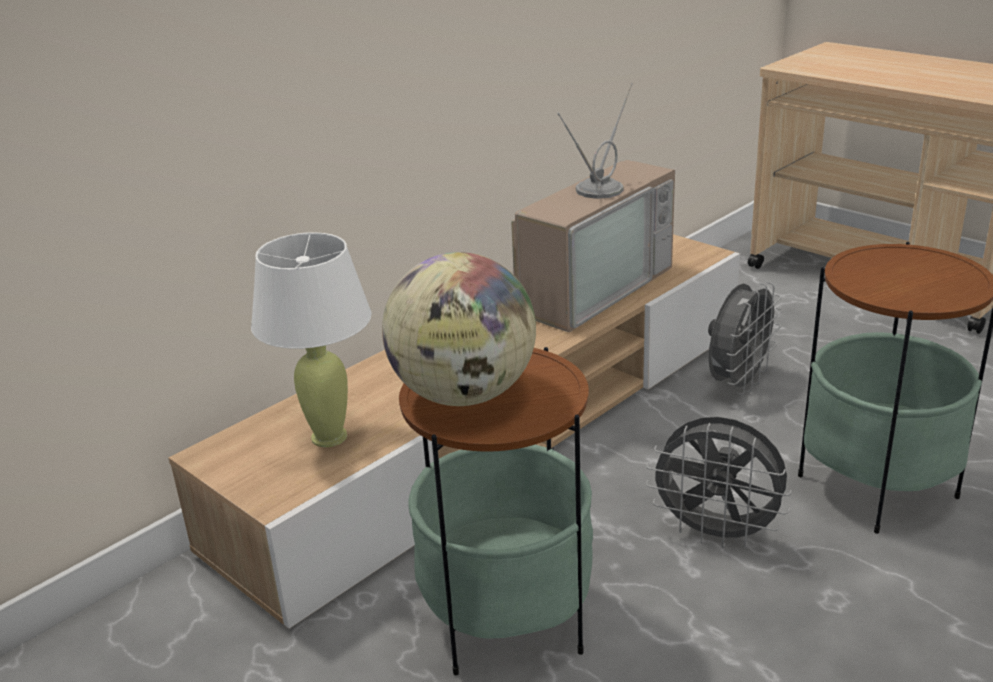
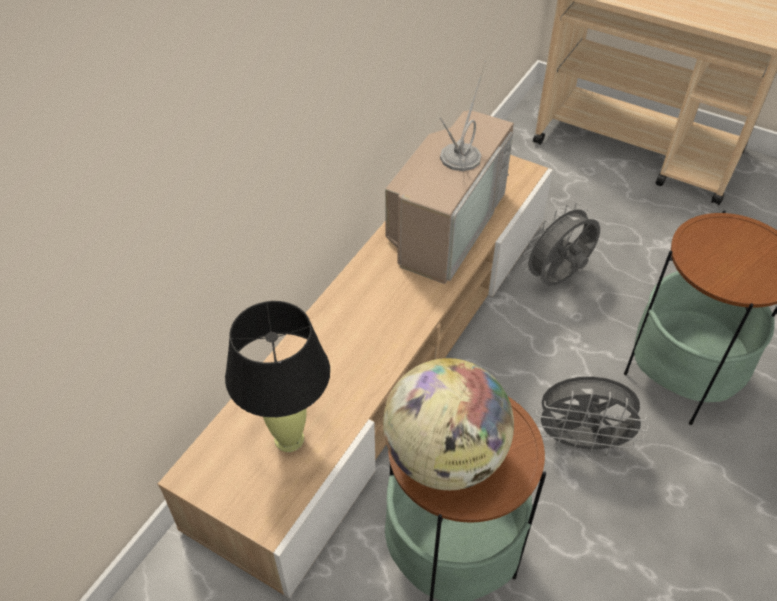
camera: 15 degrees left, 20 degrees up
white table lamp [251,232,371,447] -> black table lamp [225,301,330,452]
grey fan [708,282,783,395] -> grey fan turned 150 degrees counterclockwise [521,202,600,286]

